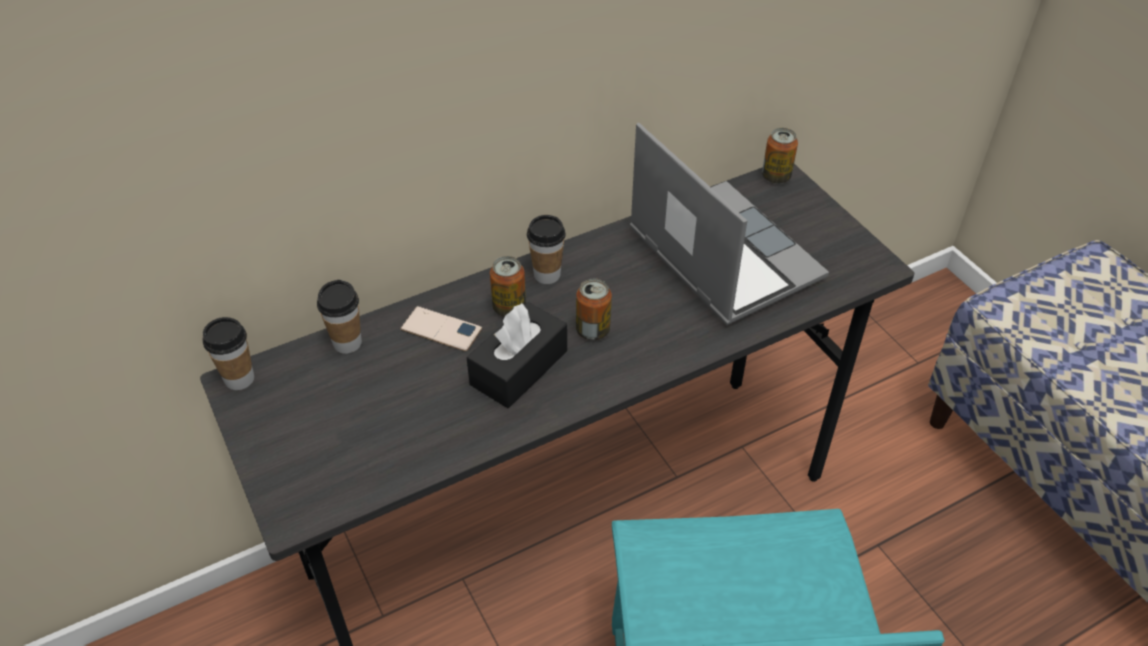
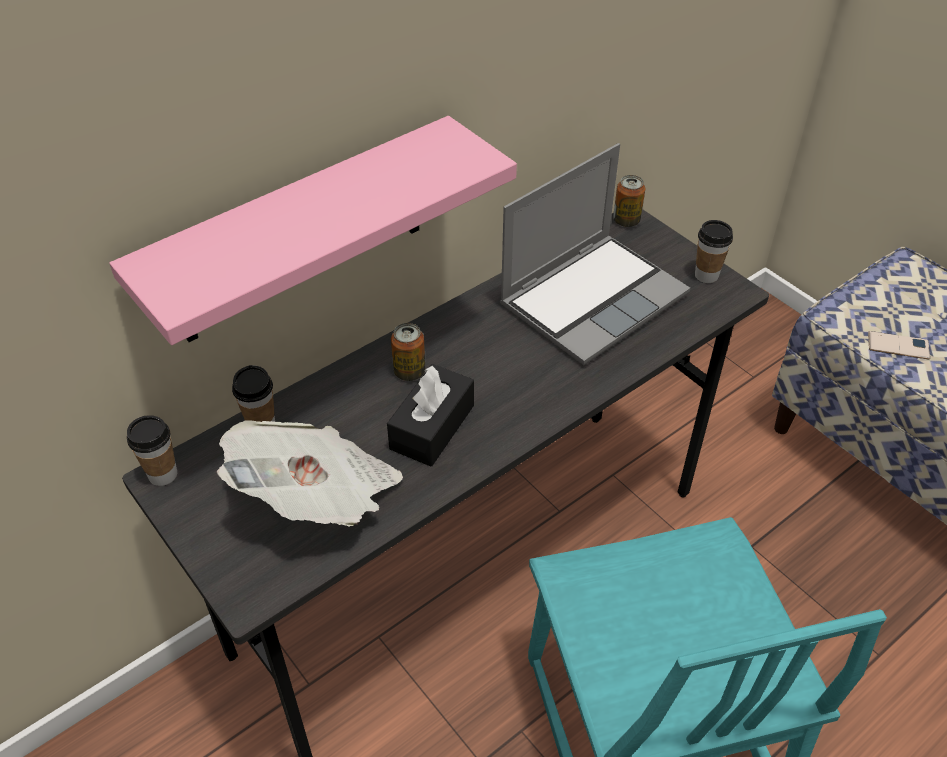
camera: 10 degrees left, 0 degrees up
phone [400,306,482,352] -> phone moved to [868,331,930,359]
cup [527,215,566,284] -> cup moved to [695,220,733,283]
can [576,279,612,340] -> none
laptop [630,122,829,325] -> laptop turned 90 degrees clockwise [500,143,690,365]
none -> pink shelf [109,116,517,345]
none -> newspaper [217,420,403,527]

